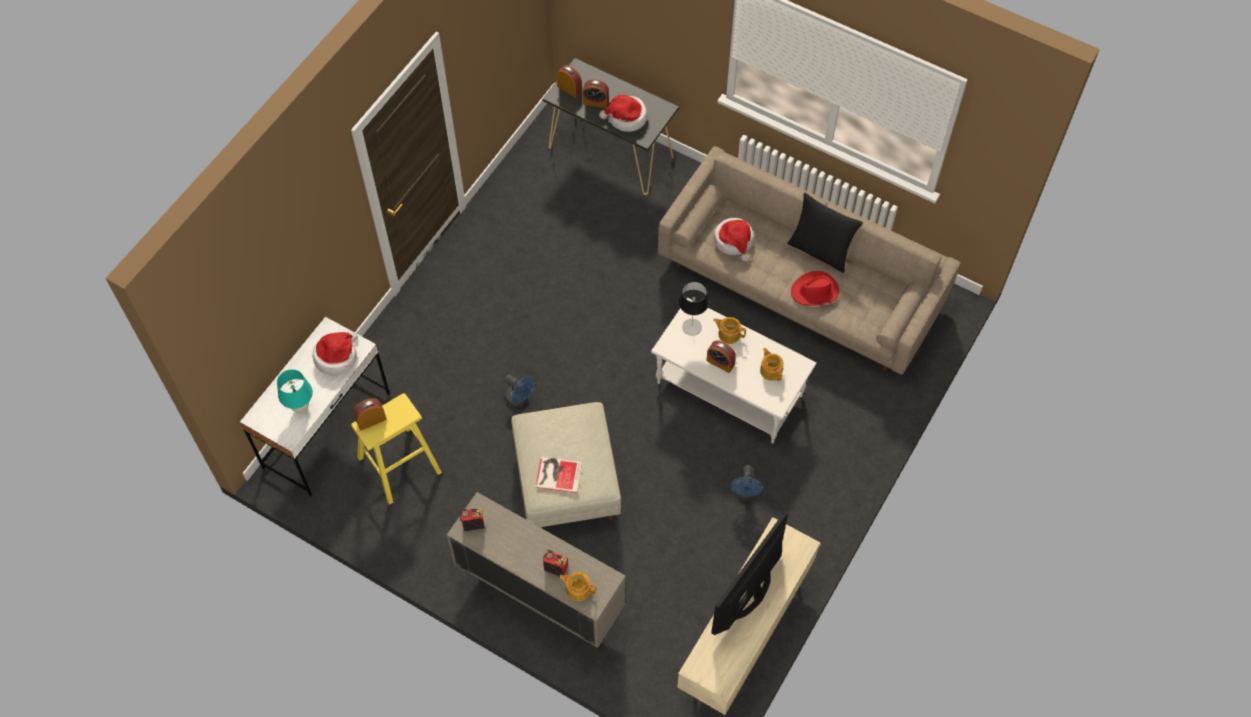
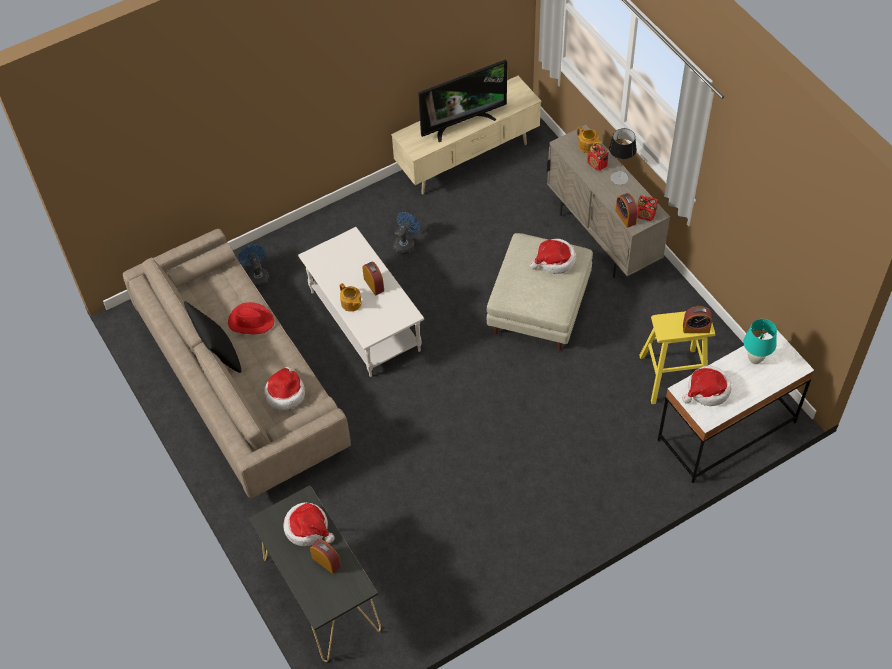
camera: 150 degrees left, 5 degrees down
blue fan [504,374,535,408] -> blue fan moved to [238,244,269,287]
book [535,457,582,493] -> hat [530,239,576,274]
alarm clock [556,65,582,98] -> alarm clock moved to [616,193,638,228]
table lamp [679,282,709,336] -> table lamp moved to [609,128,637,185]
teapot [760,348,784,381] -> none

